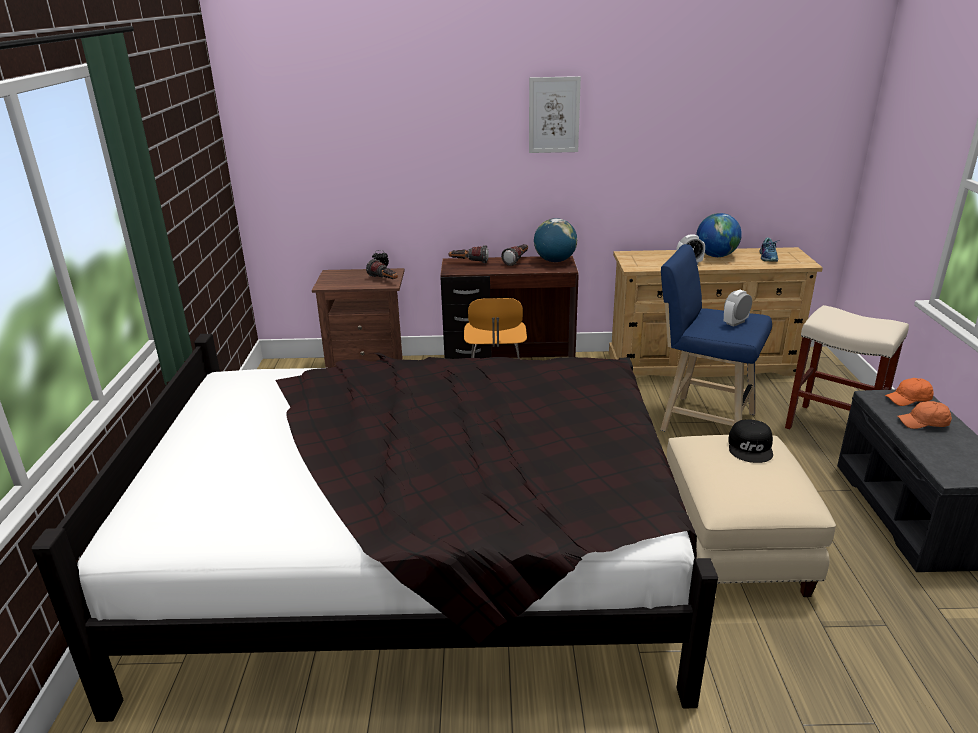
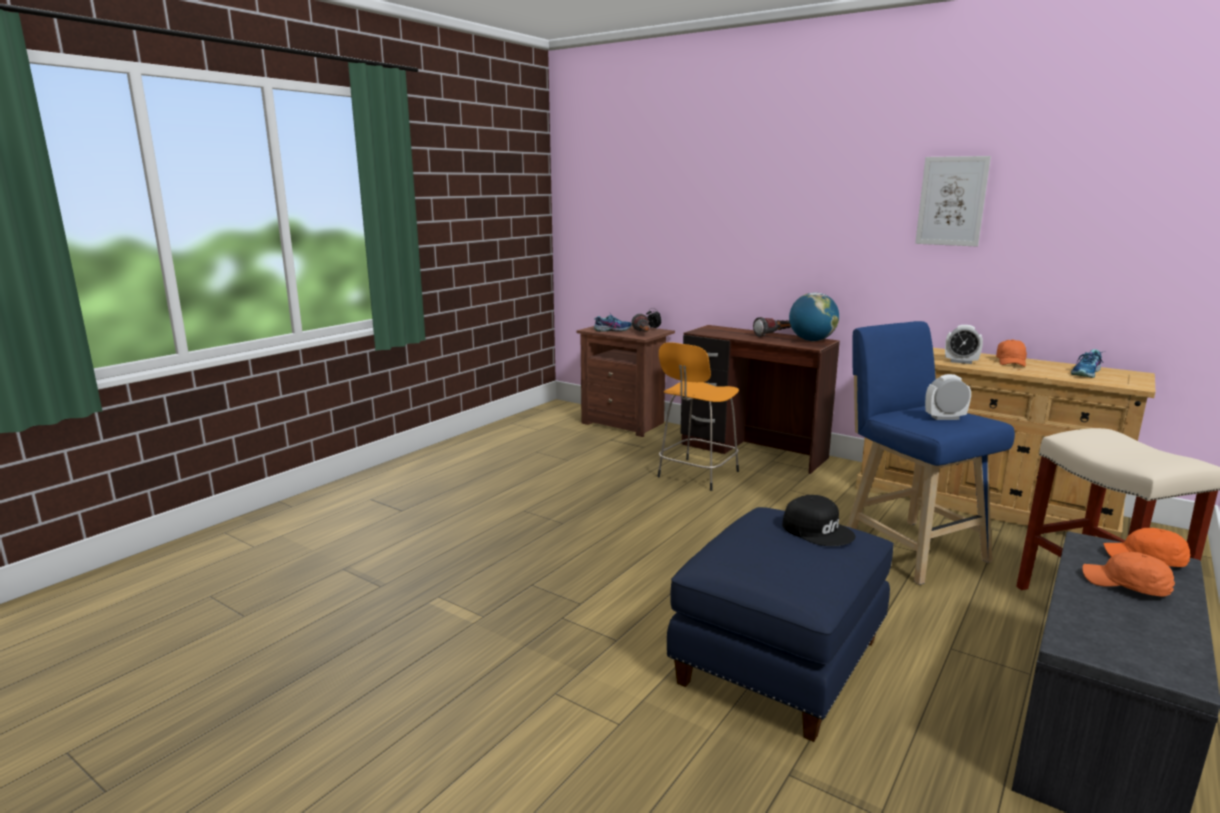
camera: 35 degrees right, 10 degrees down
black bed [31,334,718,722] -> none
flashlight [449,245,489,263] -> none
picture [529,76,581,153] -> picture moved to [915,156,991,247]
beige ottoman [667,435,836,597] -> blue ottoman [667,507,894,742]
globe [696,213,742,257] -> orange cap [996,339,1027,367]
black cap [728,419,773,463] -> black cap turned 90 degrees counterclockwise [782,495,855,546]
none -> shoe [594,315,632,332]

